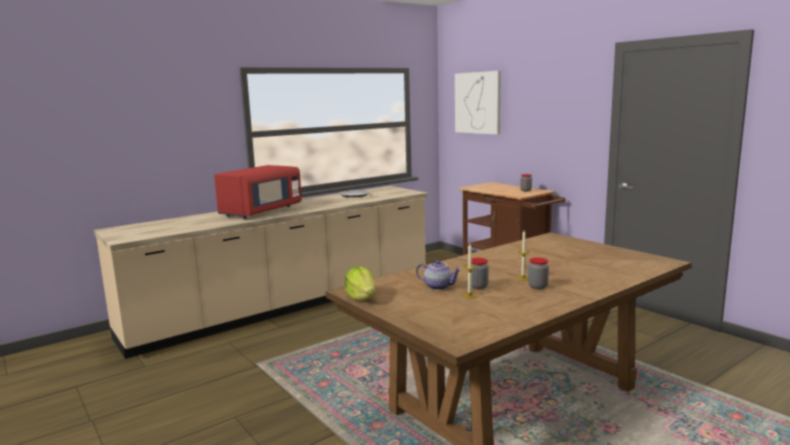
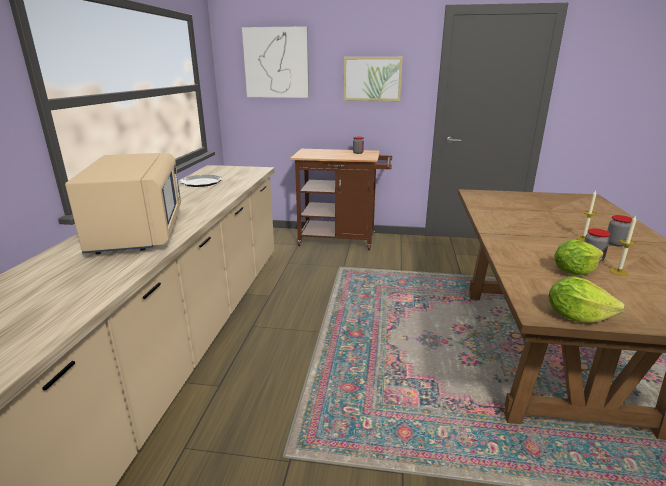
camera: 45 degrees left, 10 degrees up
red microwave [214,165,302,219] -> beige microwave [65,153,181,254]
teapot [416,260,461,290] -> lettuce [554,240,604,275]
none -> picture [343,57,403,101]

